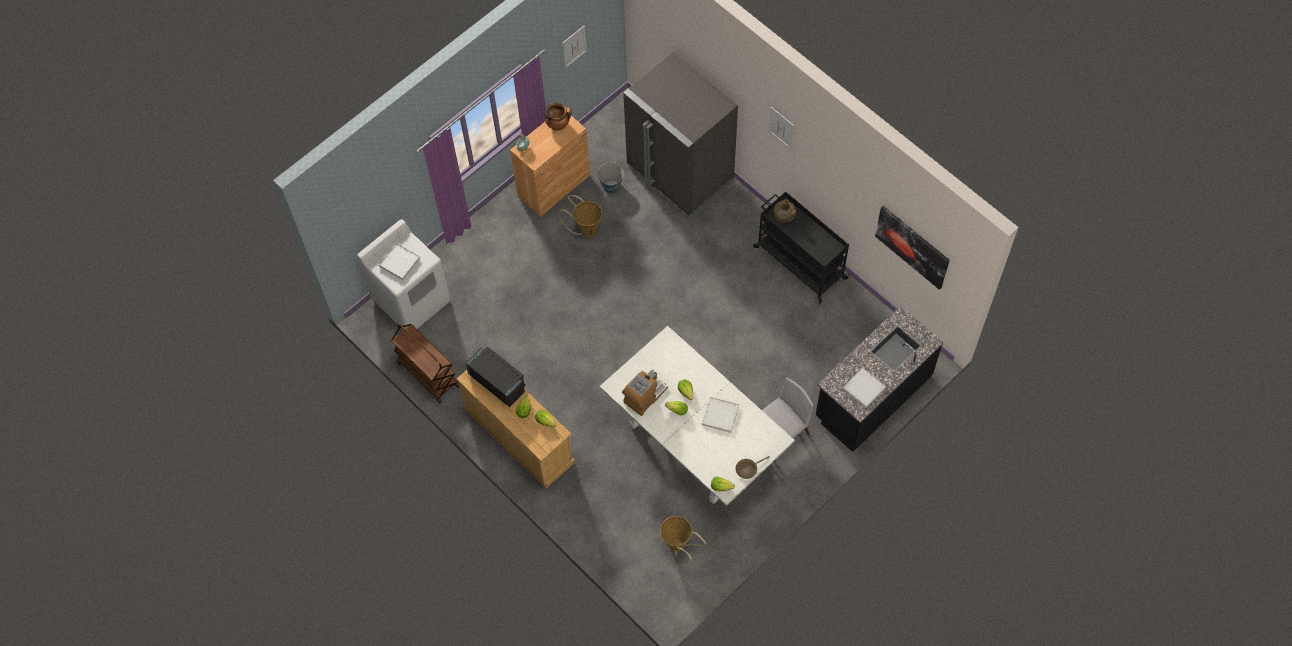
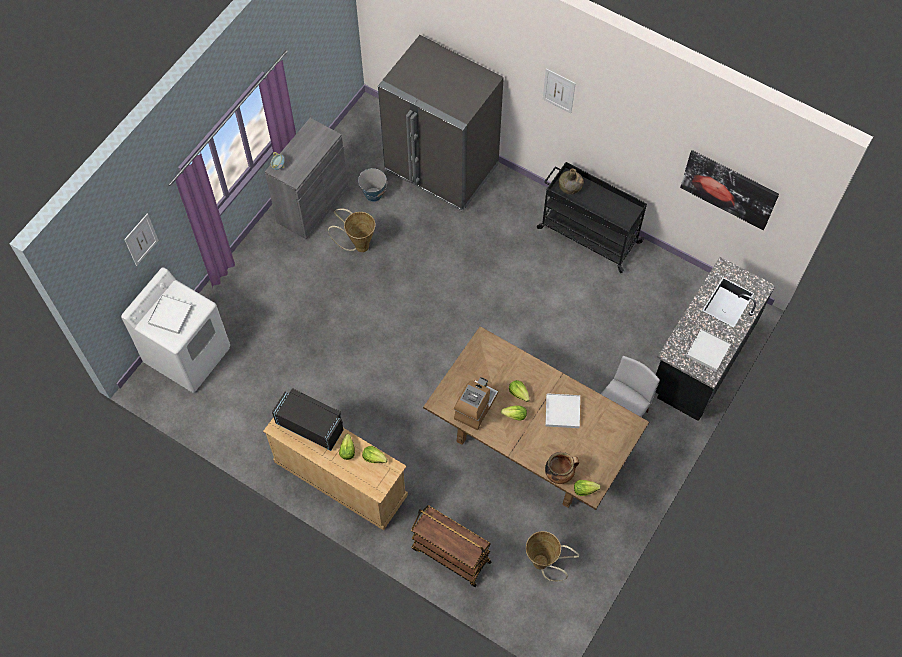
camera: 15 degrees left, 0 degrees up
brown cart [391,323,460,403] -> brown cart moved to [411,505,491,587]
brown cabinet [510,116,590,217] -> grey cabinet [265,118,348,240]
cooking pot [545,102,572,130] -> cooking pot moved to [545,452,579,484]
picture [563,25,587,68] -> picture moved to [124,214,159,266]
white dining table [600,326,795,506] -> brown dining table [423,326,649,510]
brown frying pan [736,456,770,479] -> none

